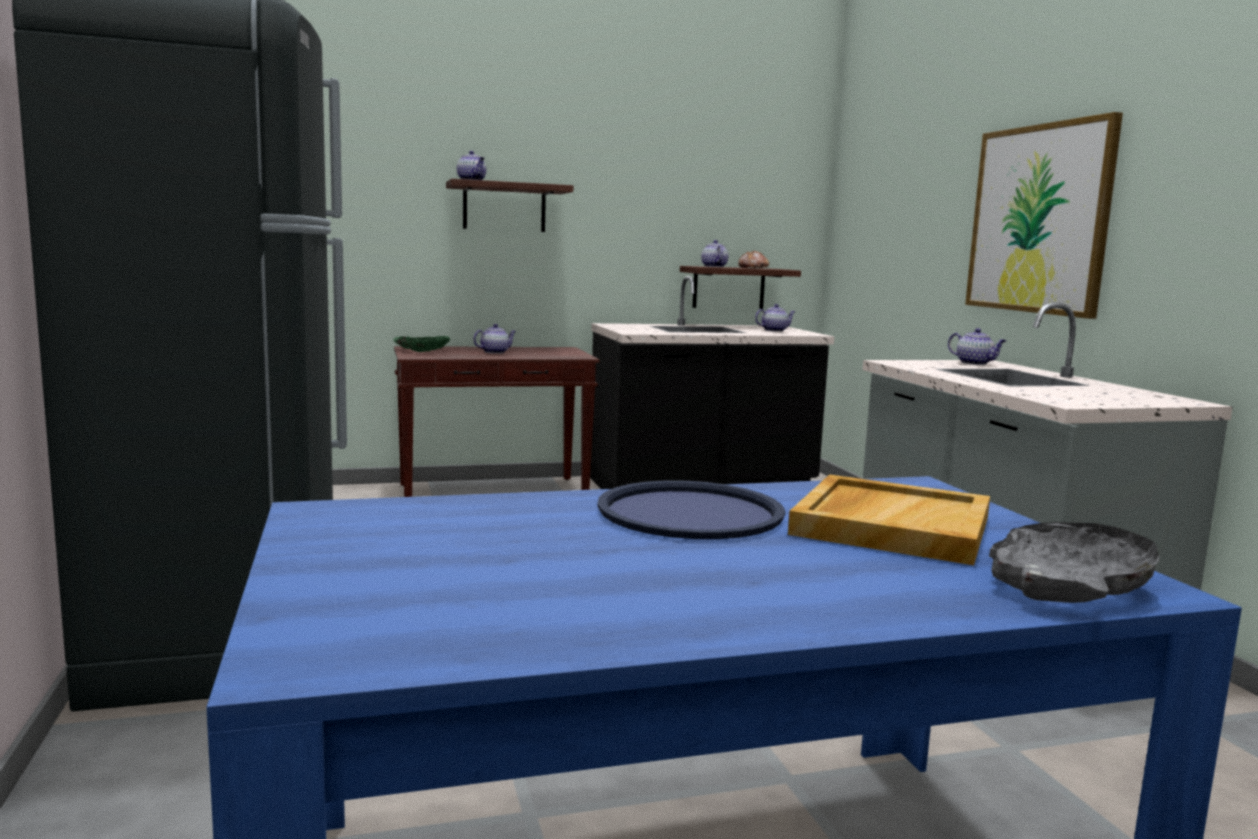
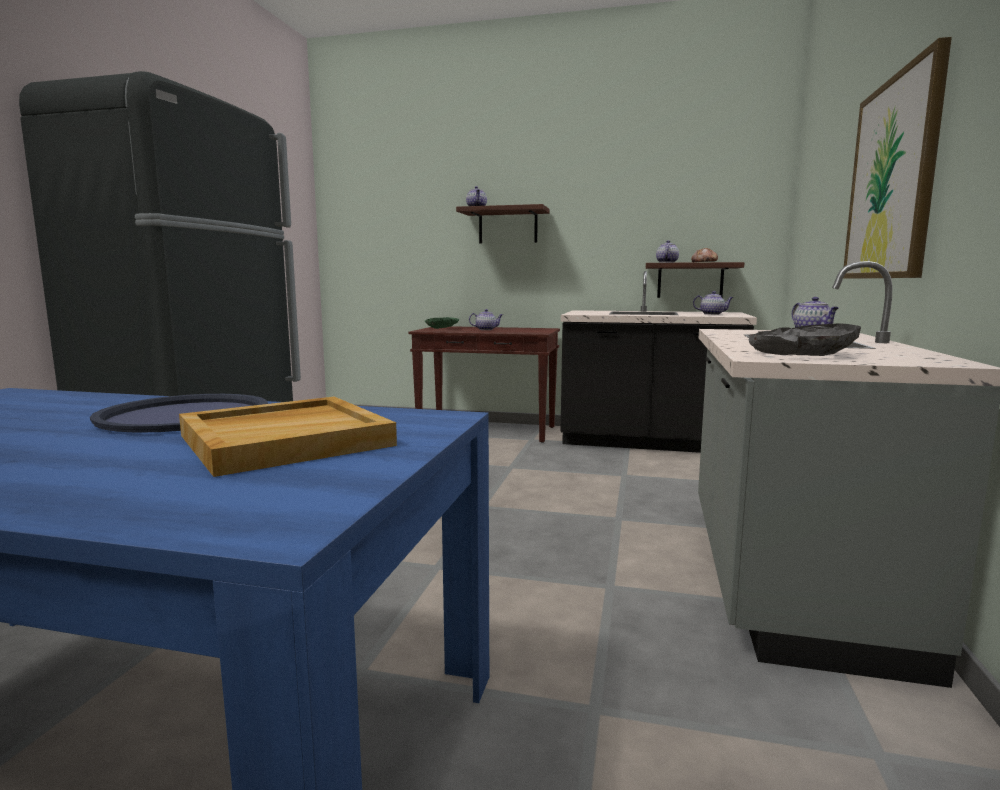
camera: 30 degrees right, 0 degrees up
grey bowl [989,522,1160,603] -> grey bowl moved to [749,323,861,356]

